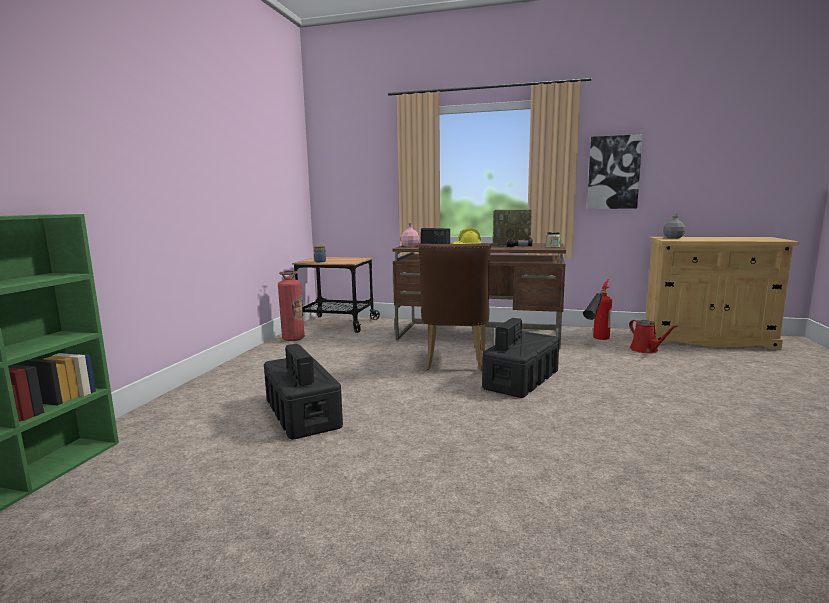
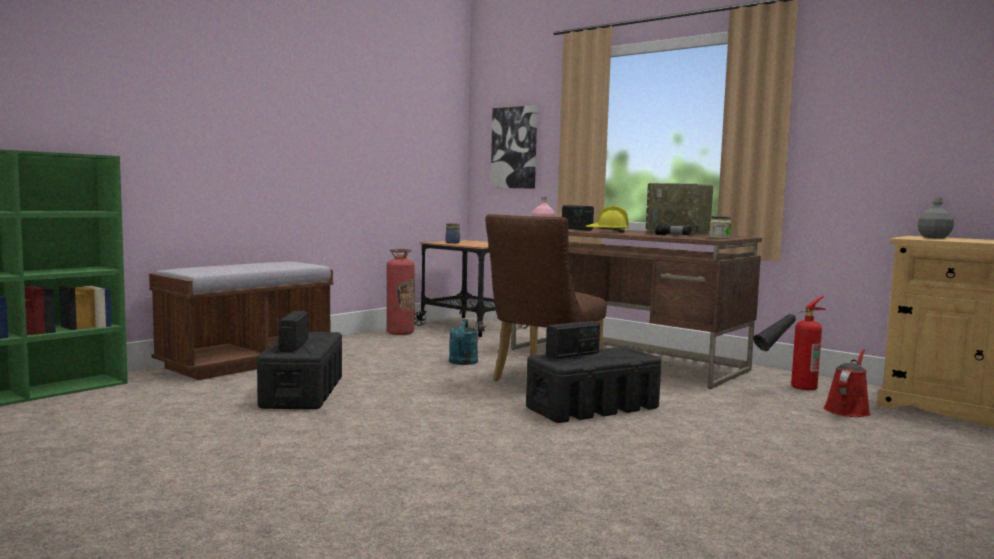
camera: 25 degrees right, 5 degrees down
picture [587,134,643,209] -> picture moved to [491,105,537,189]
red watering can [629,319,678,353] -> red watering can turned 150 degrees counterclockwise [824,349,871,417]
none -> brown bench [149,262,333,380]
none -> turquoise watering can [449,319,478,365]

